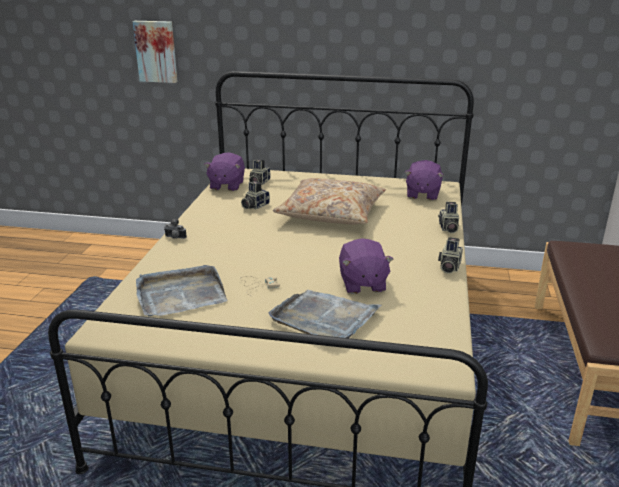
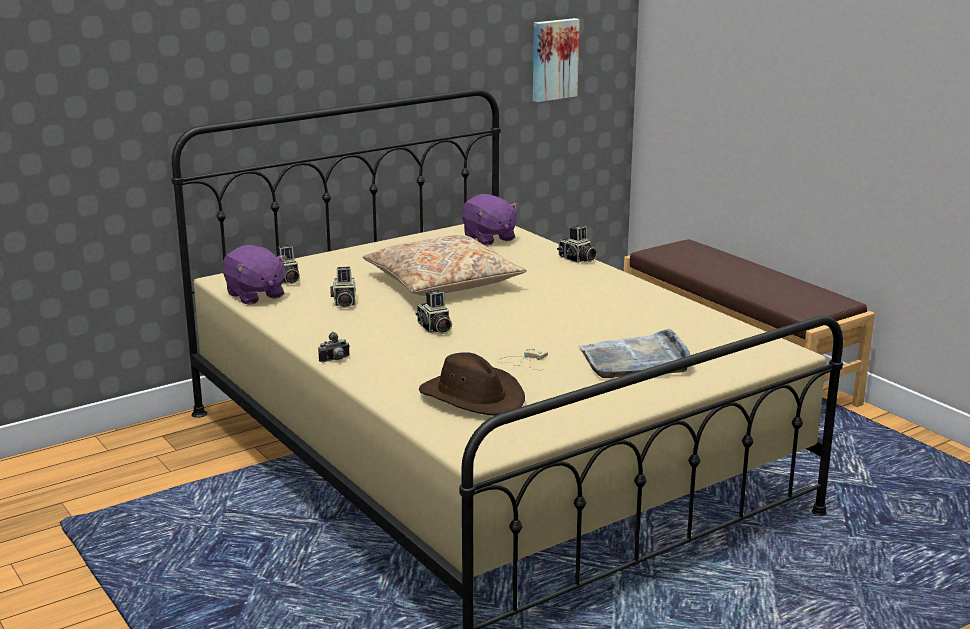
camera: 45 degrees left, 5 degrees down
picture [133,21,178,83] -> picture moved to [533,18,580,102]
grey tray [136,265,228,317] -> brown hat [419,352,525,416]
purple plush toy [339,238,393,294] -> none
camera [438,237,463,274] -> camera moved to [416,290,452,334]

